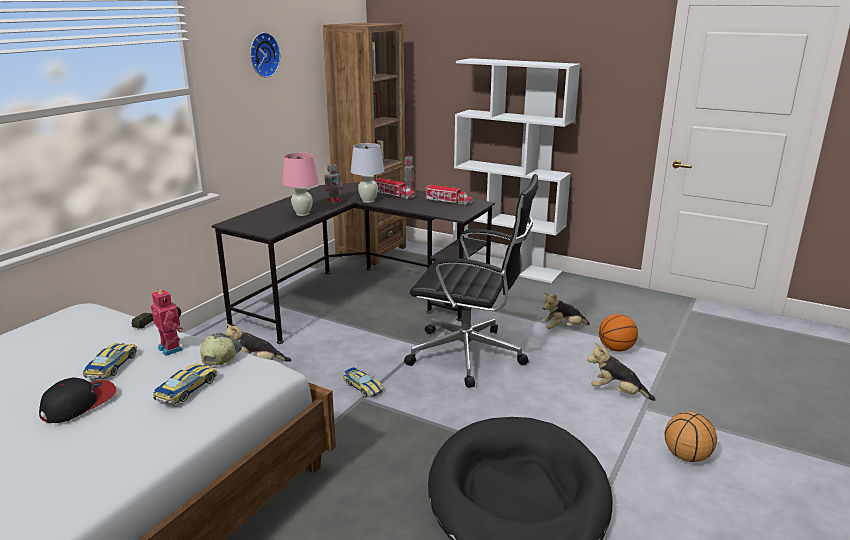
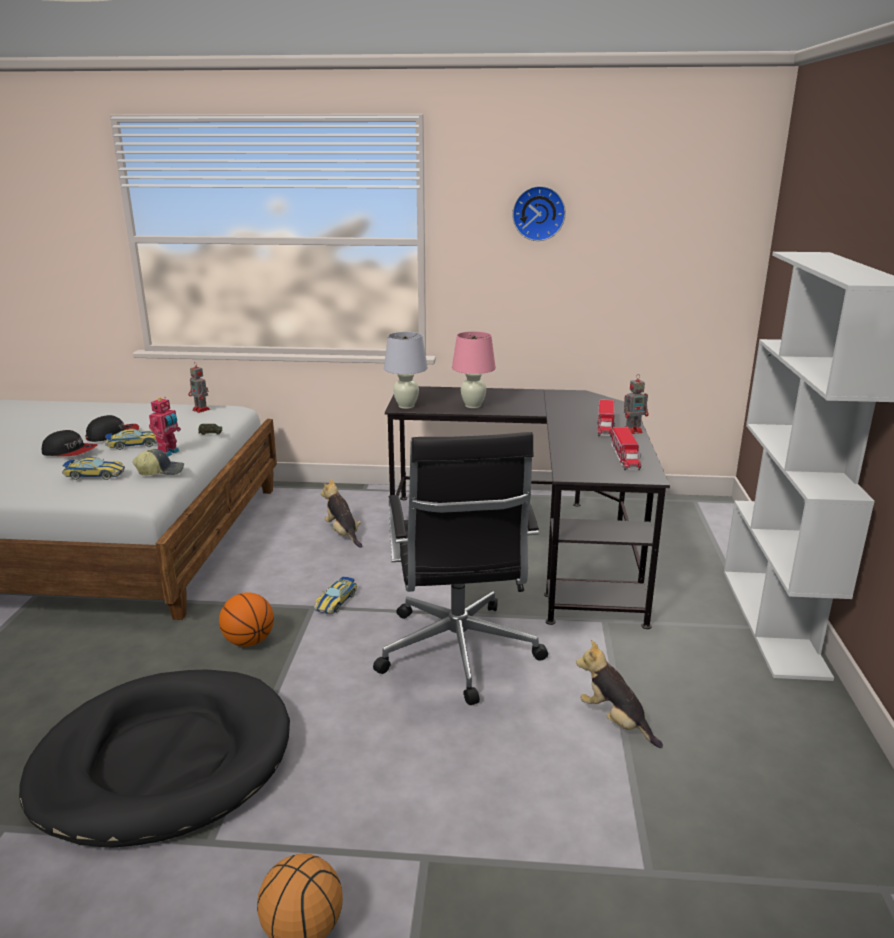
camera: 65 degrees right, 0 degrees up
brown bookcase [323,23,406,266] -> none
toy robot [324,163,343,203] -> toy robot moved to [188,362,210,413]
white table lamp [351,143,384,203] -> white table lamp moved to [384,332,428,409]
plush toy [587,342,656,401] -> none
basketball [599,314,638,352] -> basketball moved to [219,592,274,647]
none -> cap [86,415,139,442]

